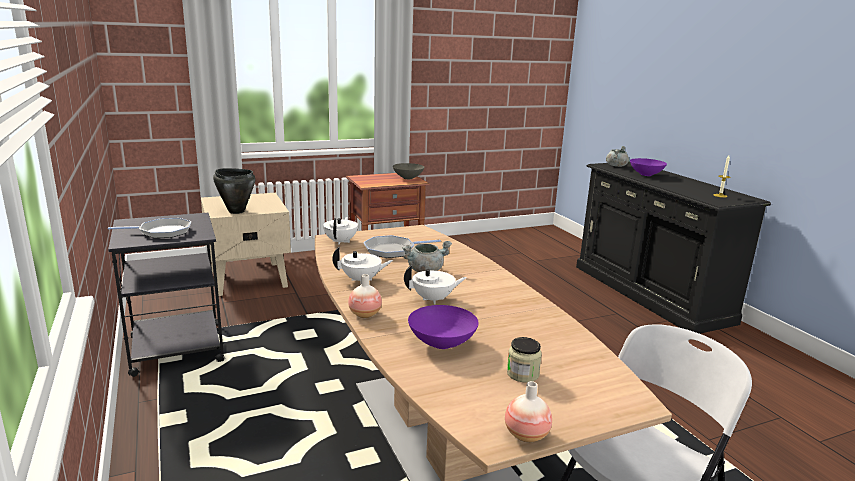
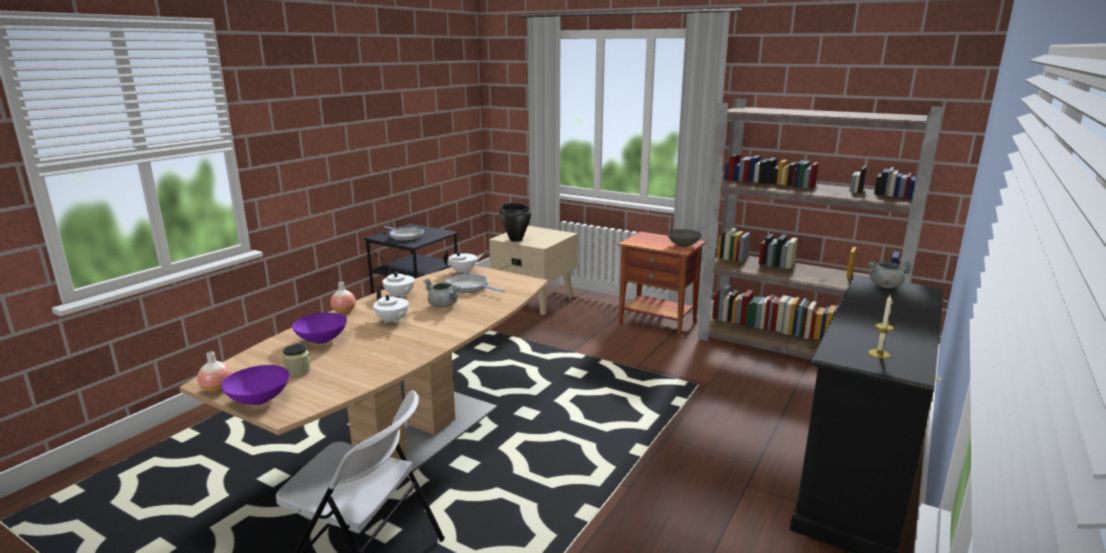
camera: 55 degrees right, 0 degrees up
purple bowl [630,158,667,176] -> purple bowl moved to [221,365,290,405]
none -> brown bookcase [698,99,945,360]

